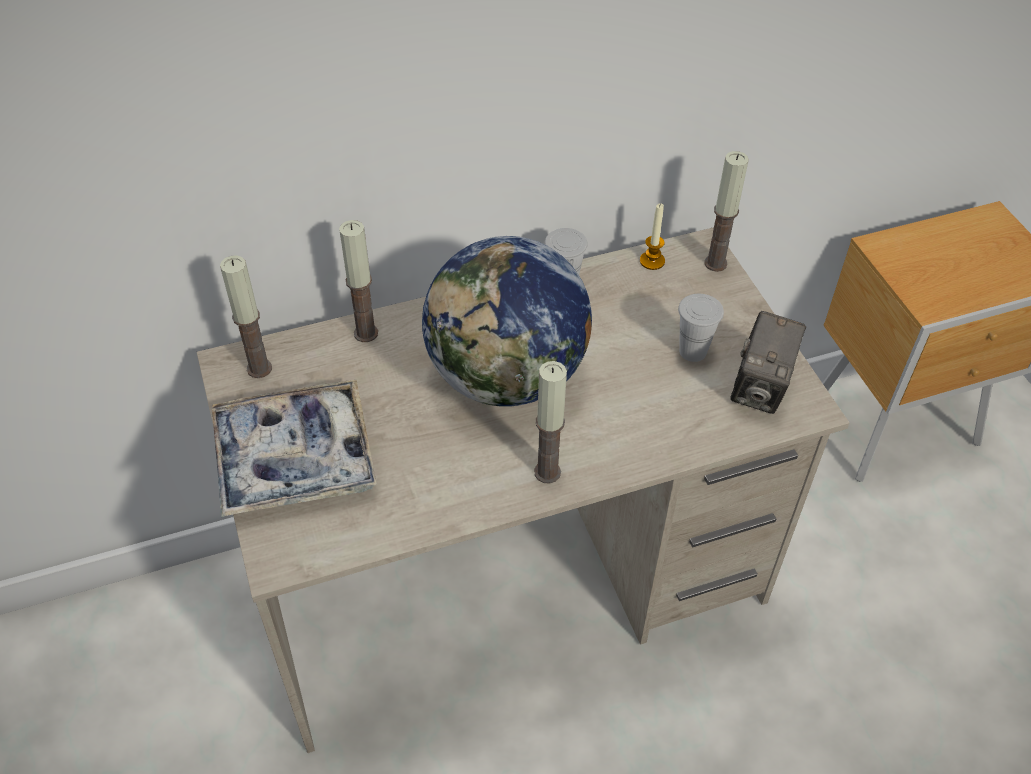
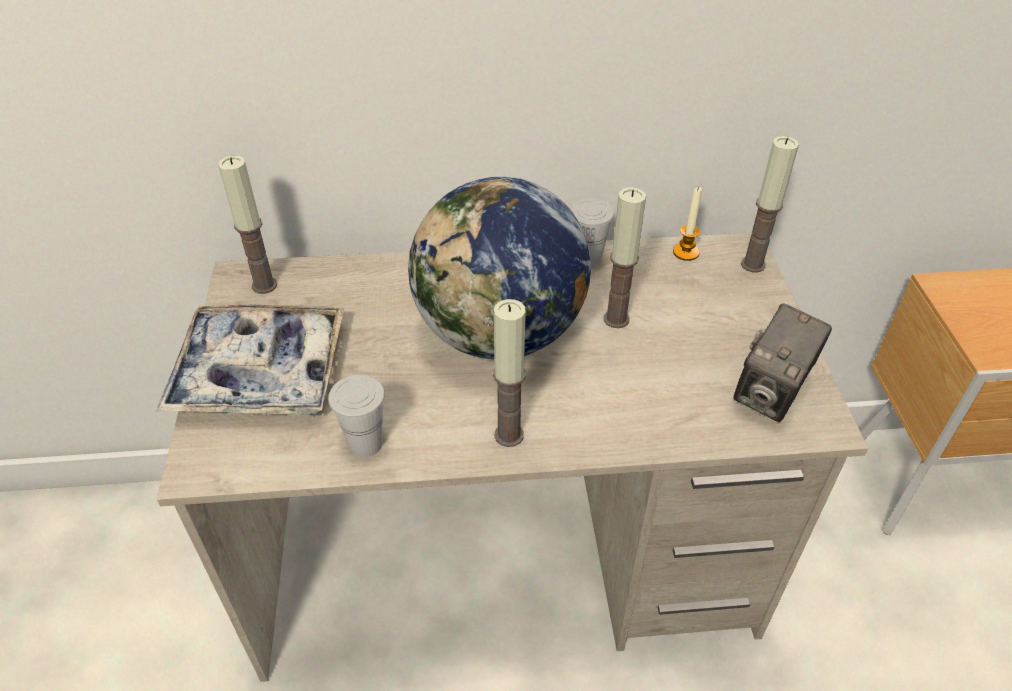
camera: 15 degrees right, 5 degrees down
candle [339,220,378,342] -> candle moved to [604,187,646,328]
white cup [678,294,724,362] -> white cup moved to [328,375,385,457]

